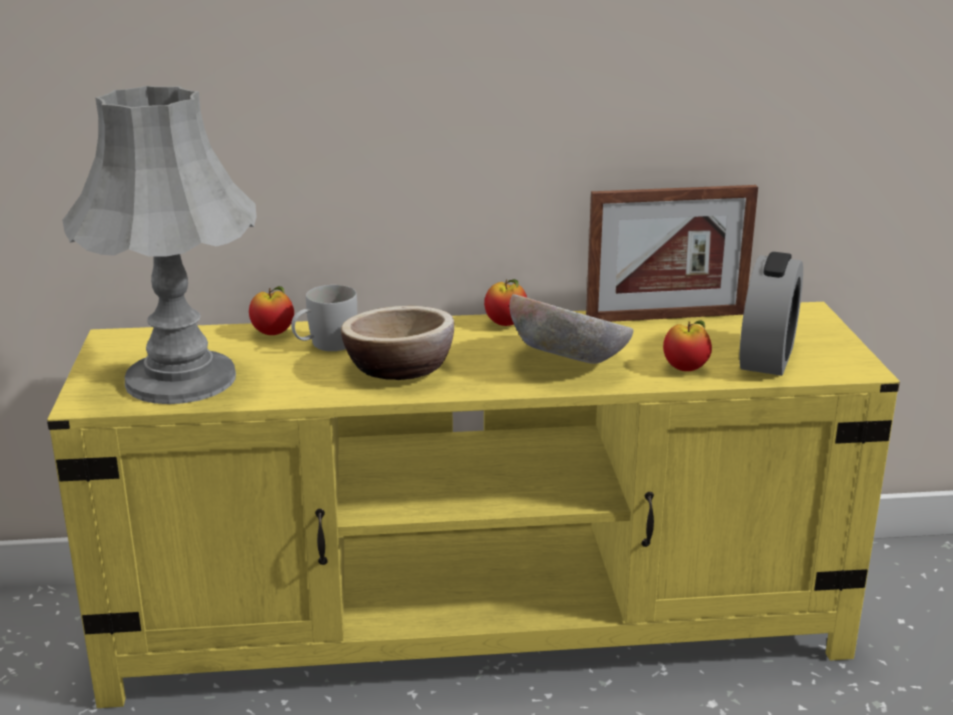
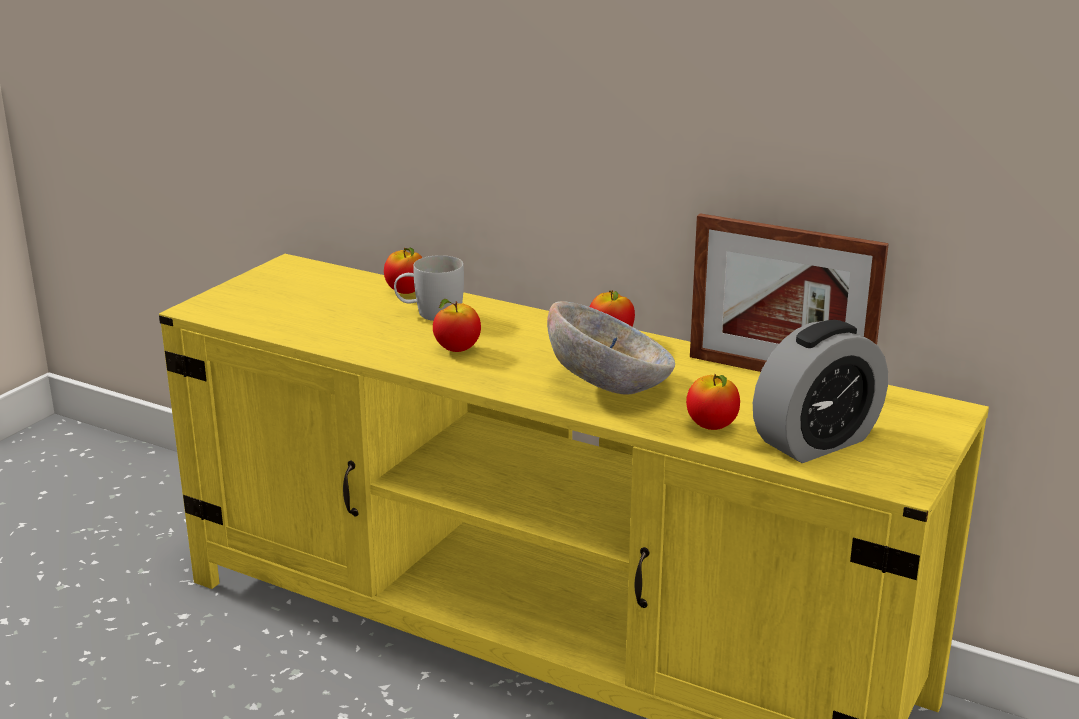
camera: 35 degrees right, 0 degrees up
grey table lamp [62,86,257,404] -> none
bowl [341,306,454,380] -> apple [433,299,481,352]

